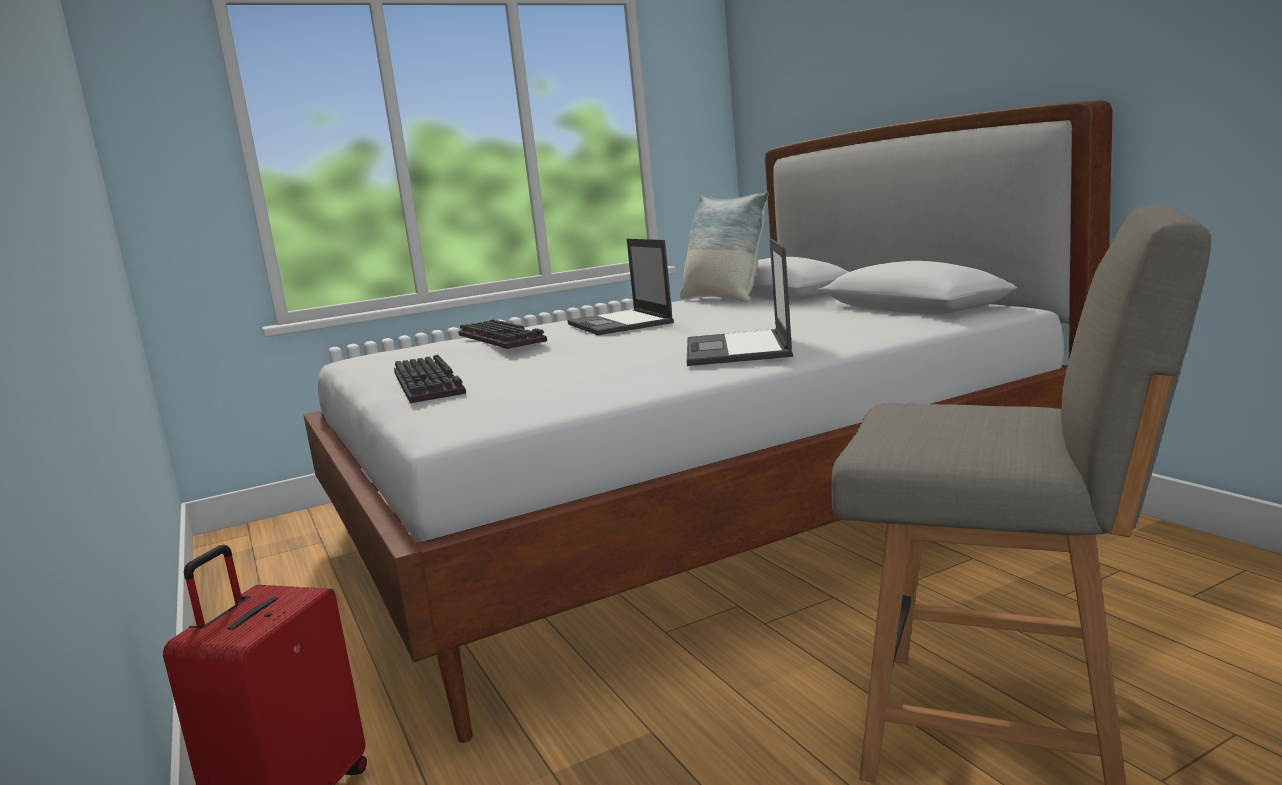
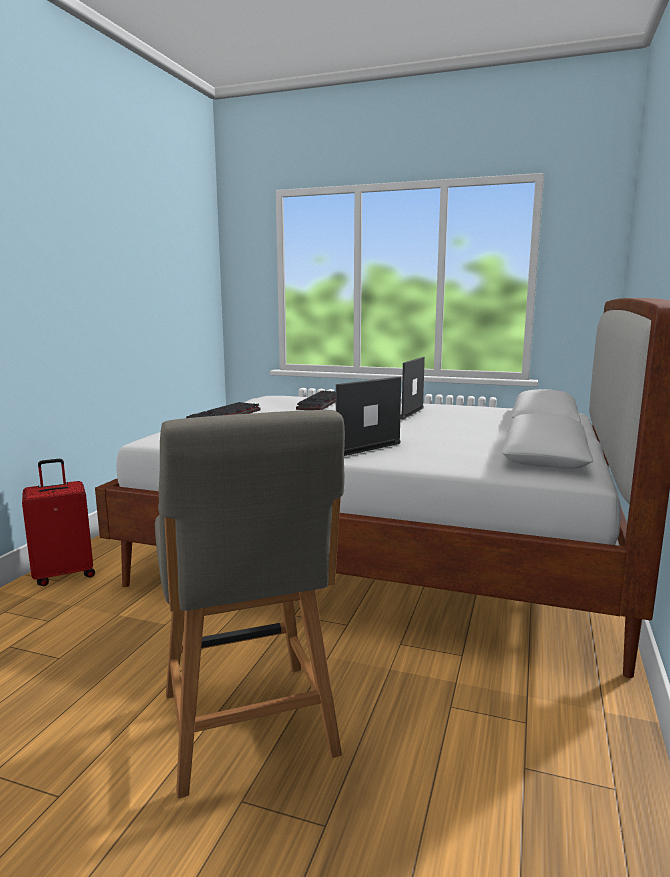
camera: 45 degrees right, 0 degrees up
pillow [680,191,769,302] -> none

